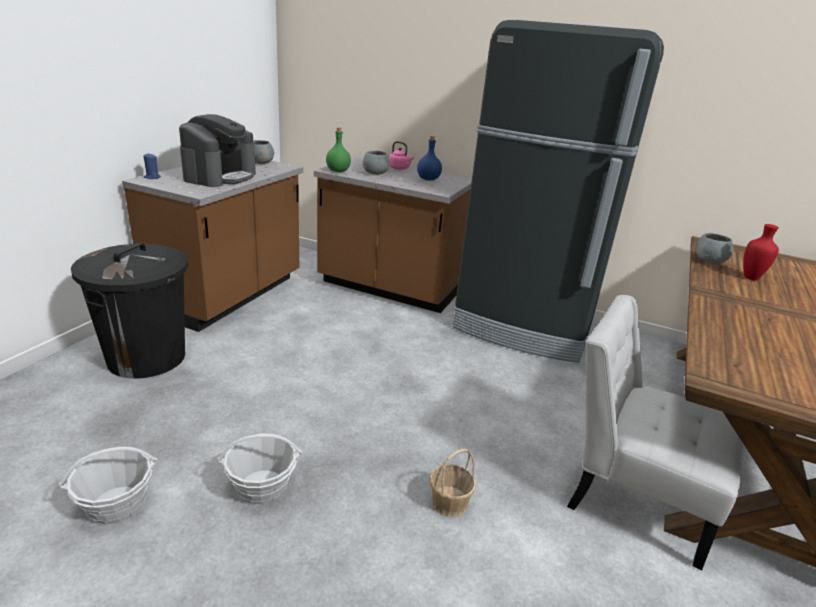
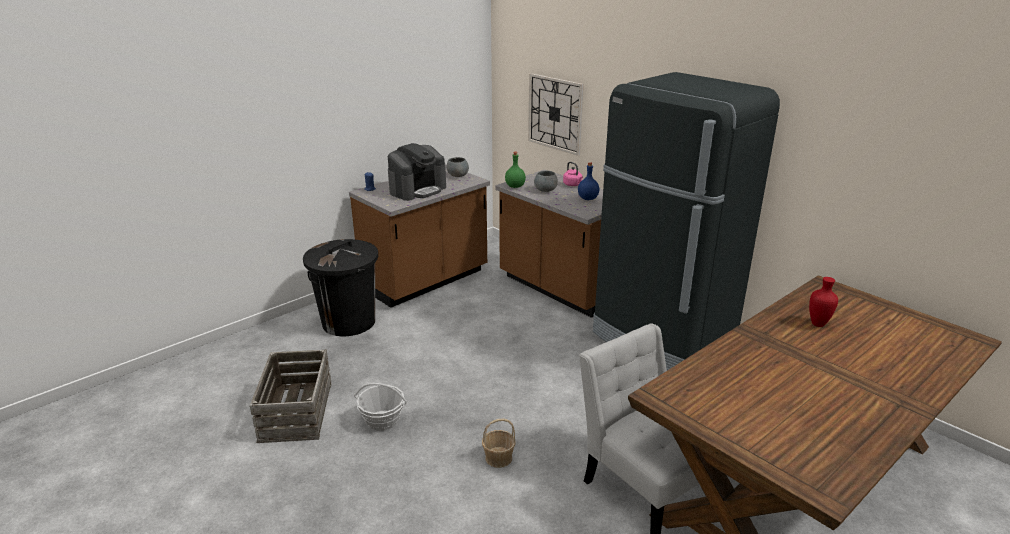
camera: 25 degrees right, 0 degrees up
basket [58,447,158,524] -> crate [250,350,332,443]
grey bowl [695,233,733,264] -> none
none -> wall clock [528,73,584,156]

